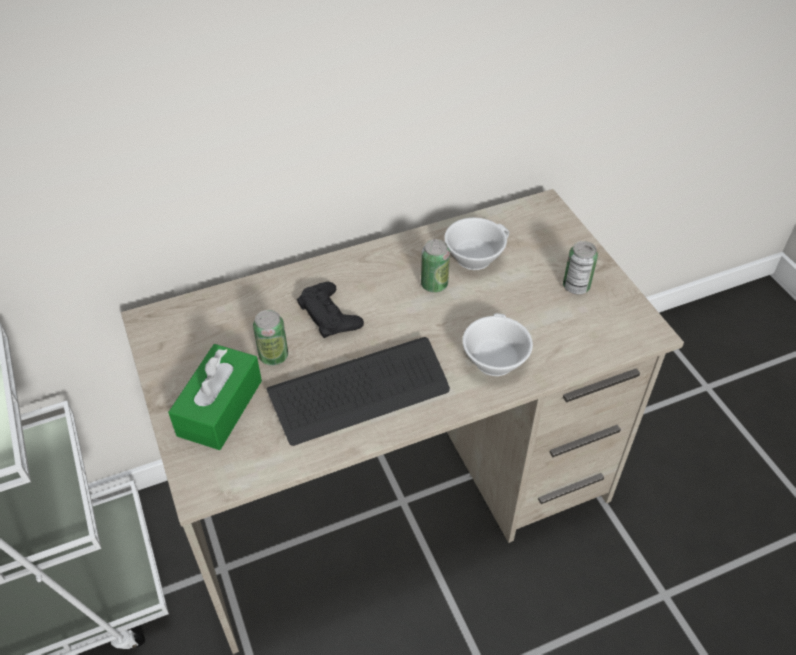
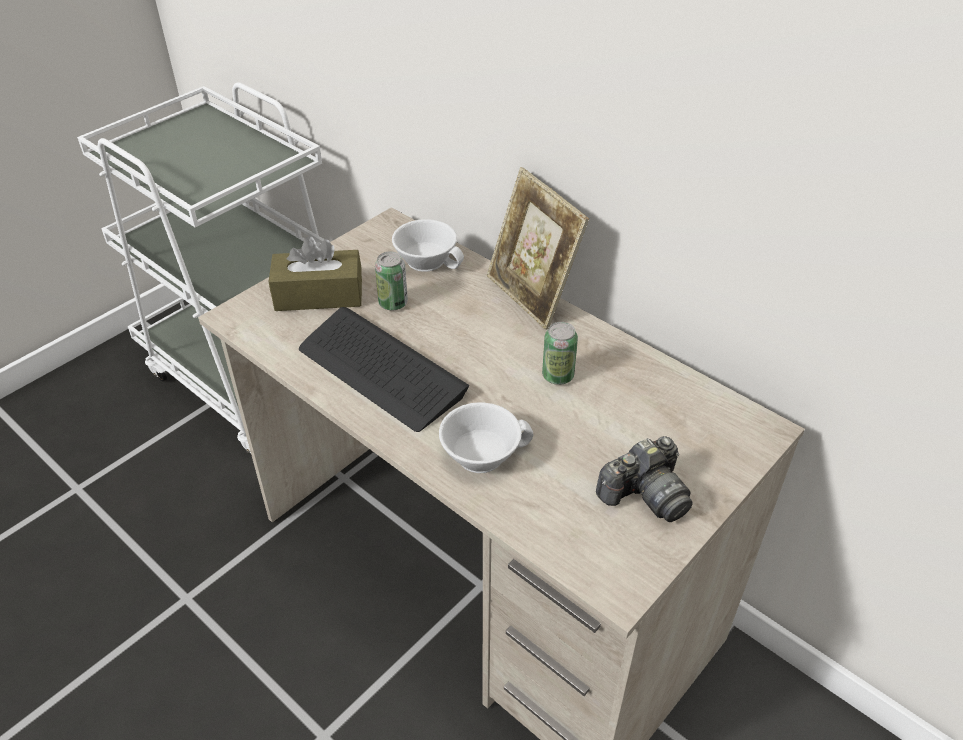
camera: 65 degrees right, 5 degrees down
green tissue box [168,344,262,450] -> brown tissue box [269,236,362,311]
black game controller [297,282,364,338] -> none
white cup [444,217,509,270] -> white cup moved to [392,219,464,272]
can [563,241,598,294] -> camera [596,436,693,522]
none -> picture frame [487,167,589,330]

